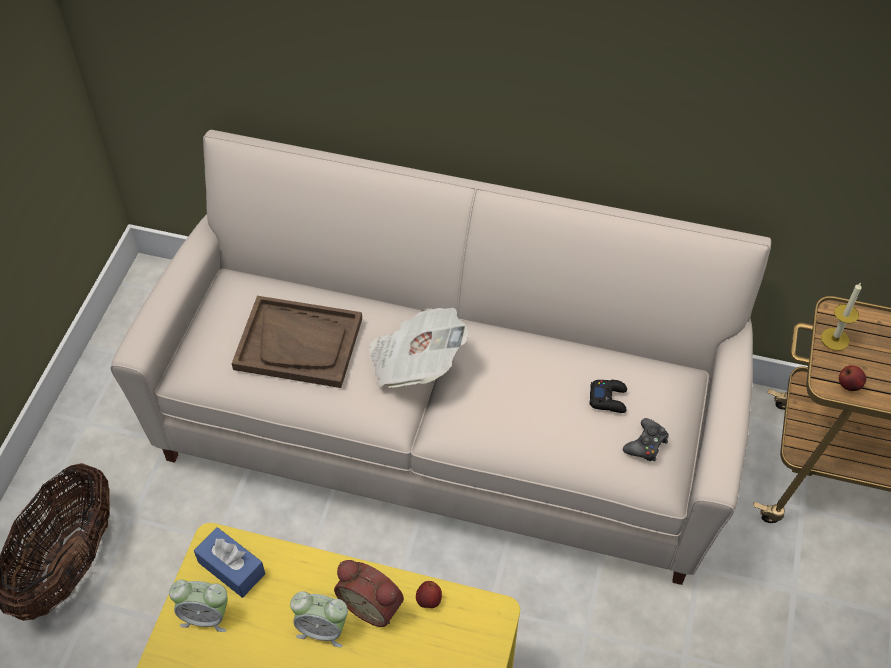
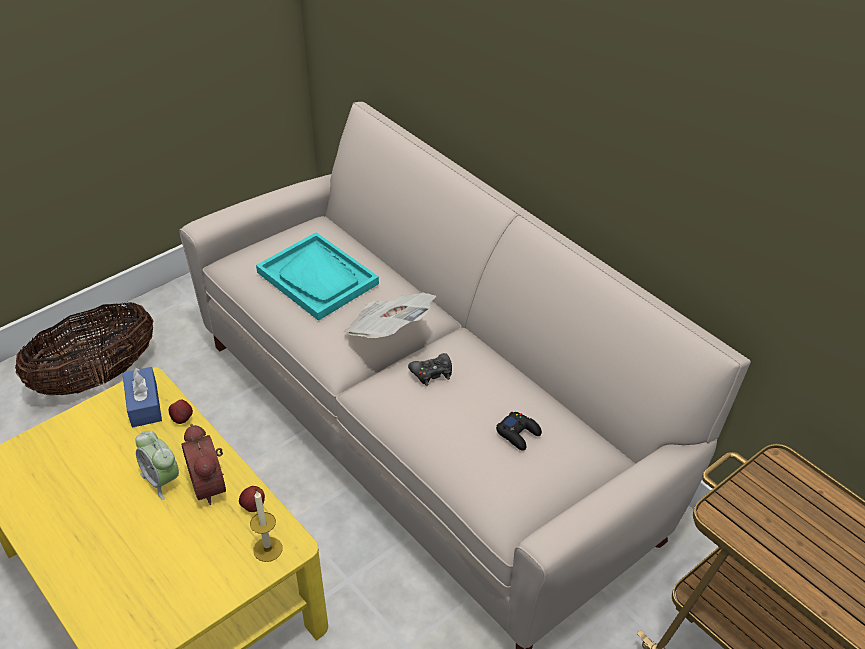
camera: 35 degrees right, 10 degrees down
alarm clock [169,580,228,632] -> none
brown tray [232,296,362,388] -> turquoise tray [256,232,379,321]
black game controller [623,418,669,461] -> black game controller moved to [408,353,452,386]
candle [821,282,862,351] -> candle moved to [250,491,283,562]
apple [839,365,866,391] -> apple moved to [169,400,193,424]

